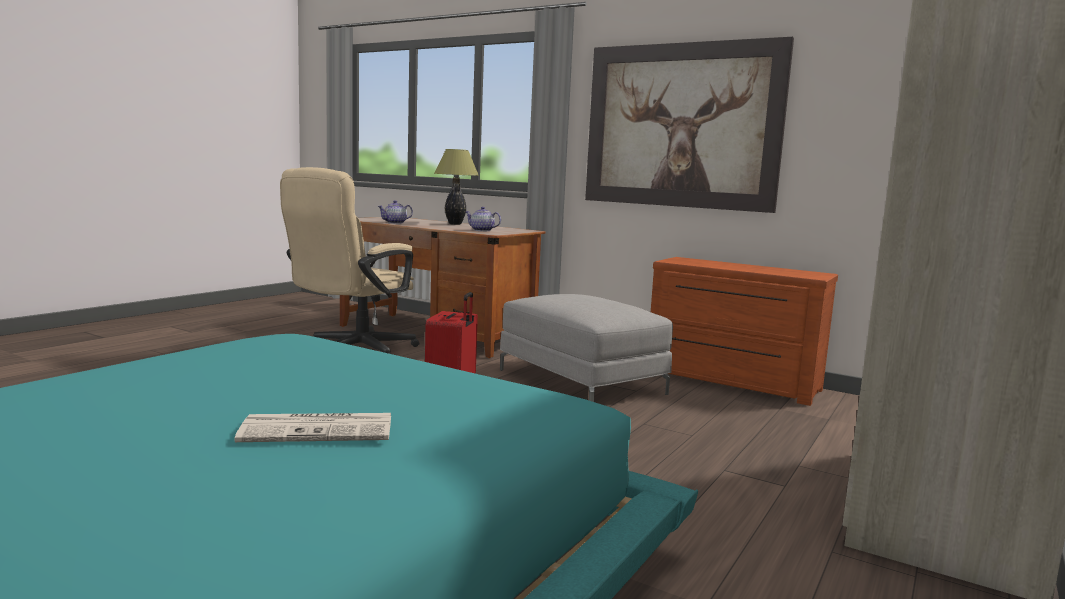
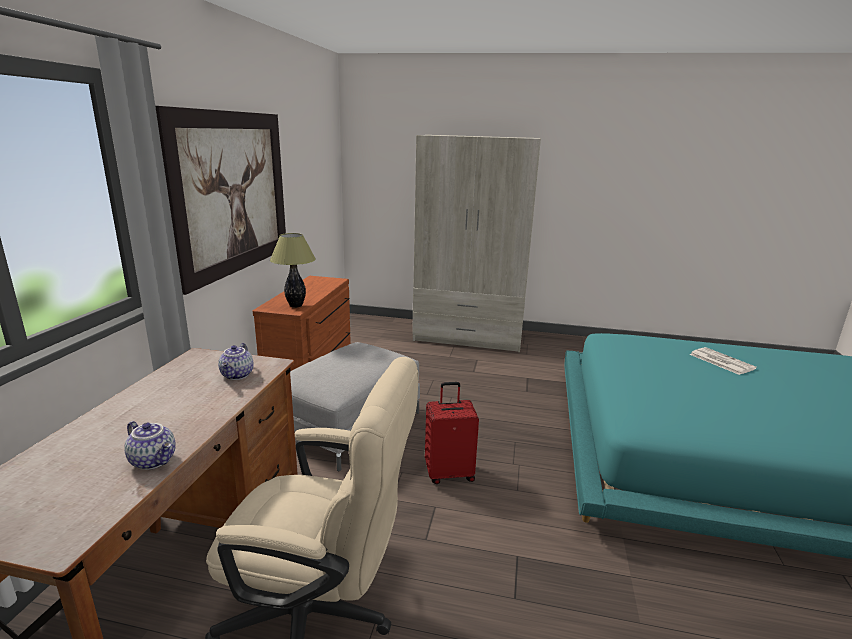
camera: 110 degrees left, 10 degrees up
table lamp [434,149,479,225] -> table lamp moved to [270,233,316,308]

